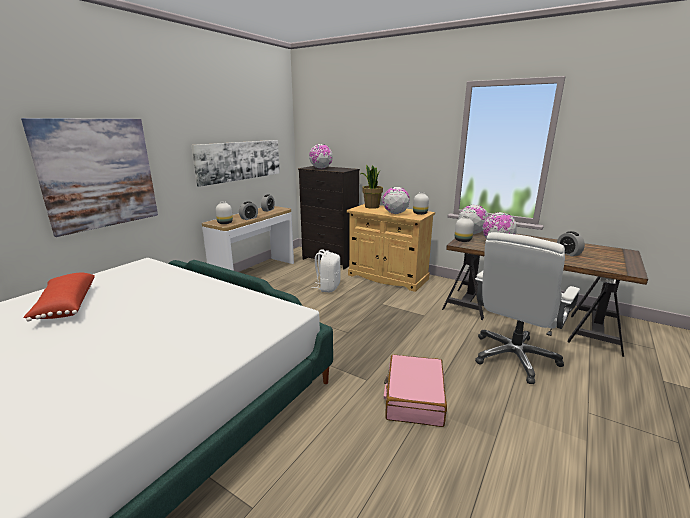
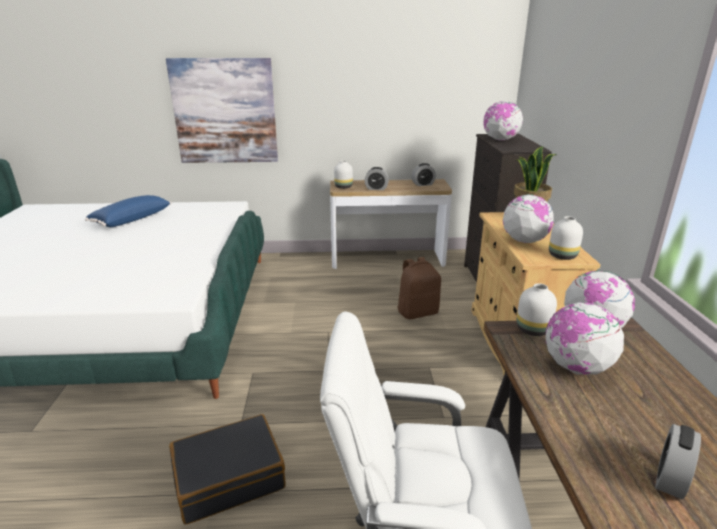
camera: 55 degrees right, 5 degrees up
red pillow [23,272,95,322] -> blue pillow [85,195,172,227]
picture [191,140,280,187] -> none
white backpack [311,249,341,292] -> brown backpack [398,257,441,319]
pink suitcase [384,354,447,427] -> black suitcase [169,414,286,525]

